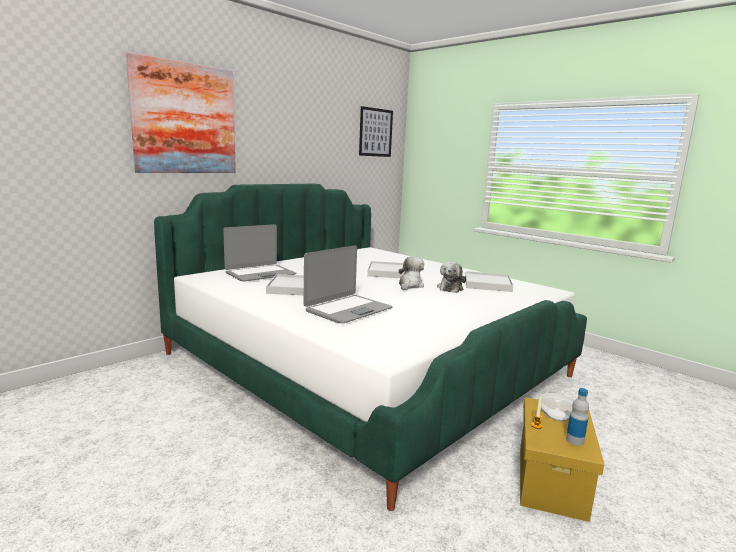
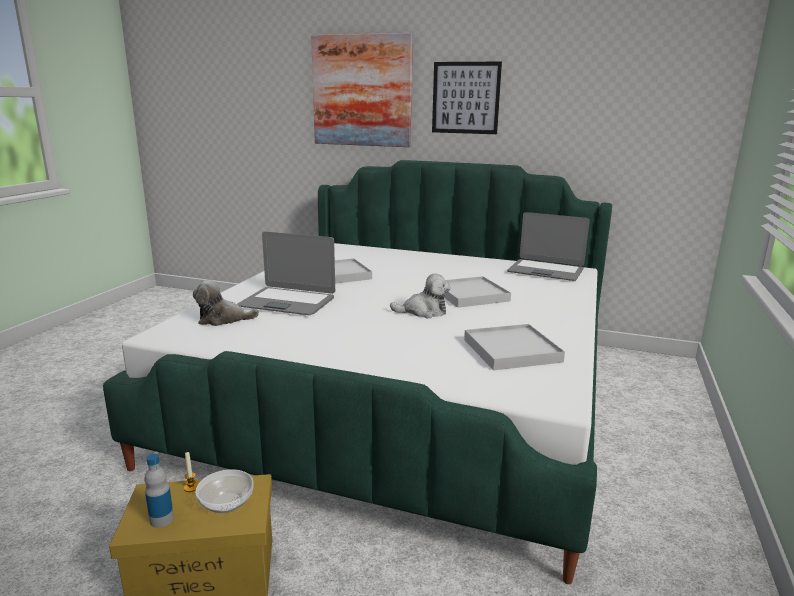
camera: 65 degrees right, 5 degrees up
laptop [223,224,297,281] -> laptop moved to [507,212,590,281]
picture [359,106,393,157] -> picture moved to [432,62,502,134]
plush toy [437,262,466,293] -> plush toy moved to [193,280,259,326]

